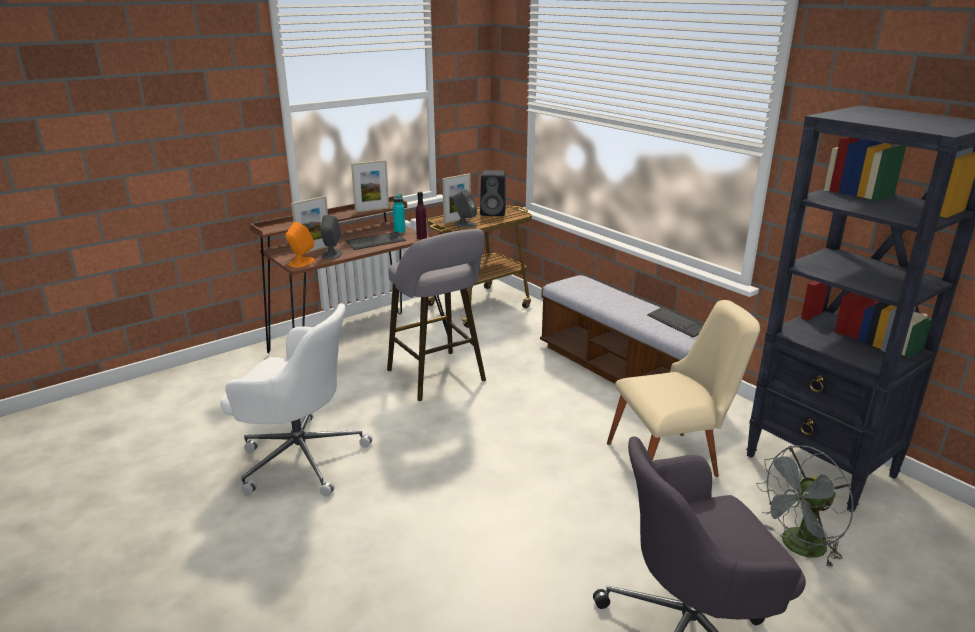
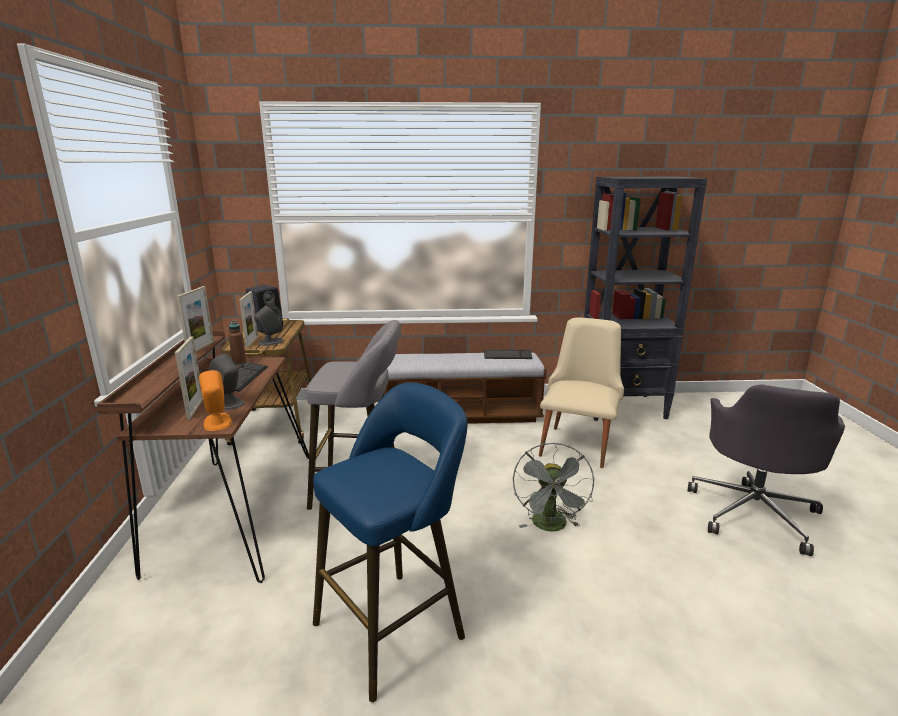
camera: 55 degrees left, 5 degrees down
white office chair [221,303,373,497] -> blue stool [313,382,468,702]
turquoise bottle [393,194,405,234] -> brown bottle [228,320,246,366]
purple bottle [416,192,427,240] -> none
grey fan [756,445,854,568] -> grey fan moved to [513,442,594,532]

